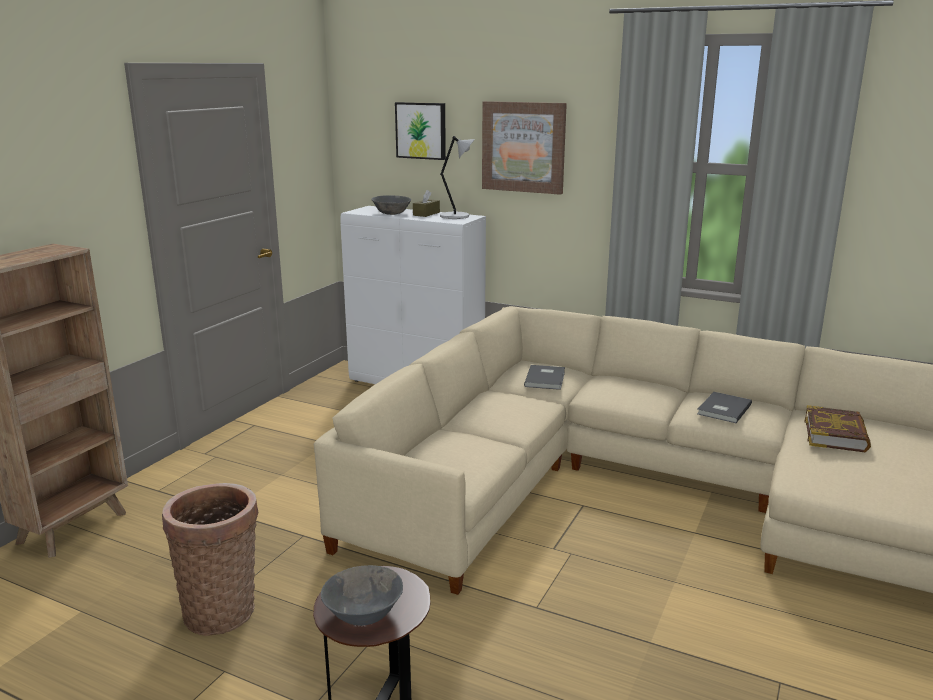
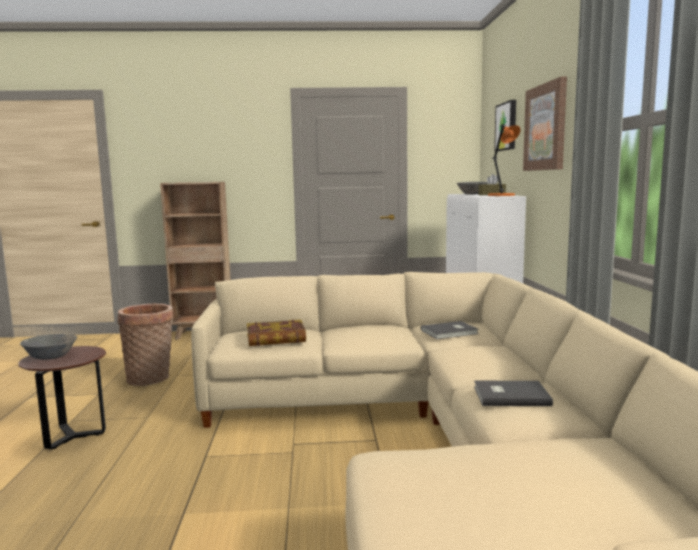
camera: 60 degrees right, 10 degrees down
grey table lamp [440,136,475,219] -> orange table lamp [488,125,521,196]
book [804,405,871,453] -> book moved to [247,320,306,346]

